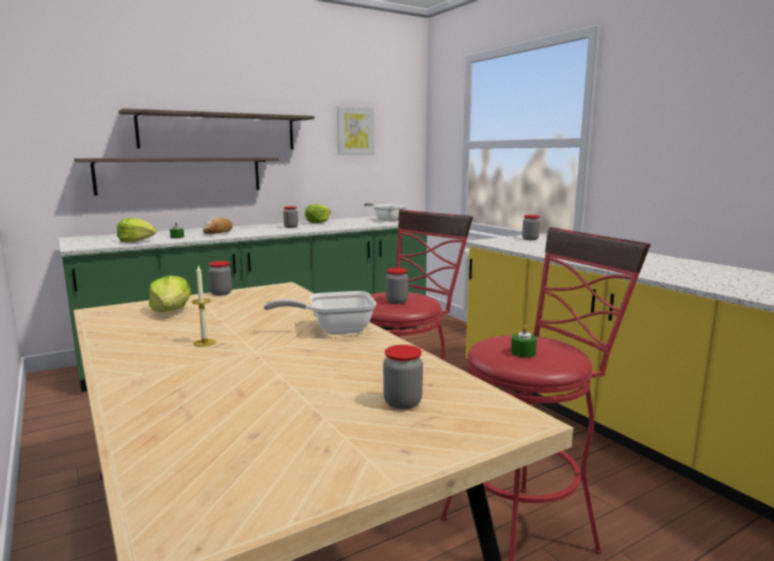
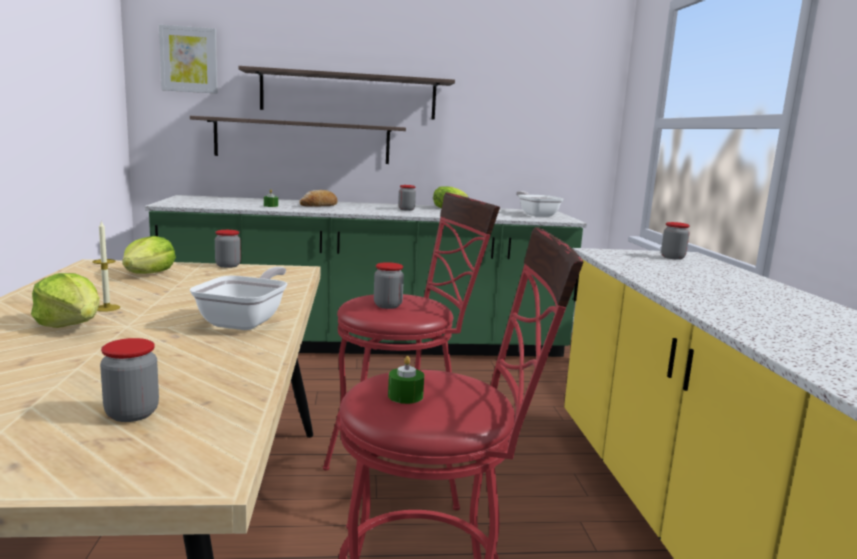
camera: 25 degrees right, 0 degrees up
lettuce [117,218,157,242] -> lettuce moved to [31,273,100,328]
frying pan [264,291,376,335] -> frying pan turned 90 degrees clockwise [190,267,287,330]
picture [337,106,374,155] -> picture moved to [159,25,218,94]

